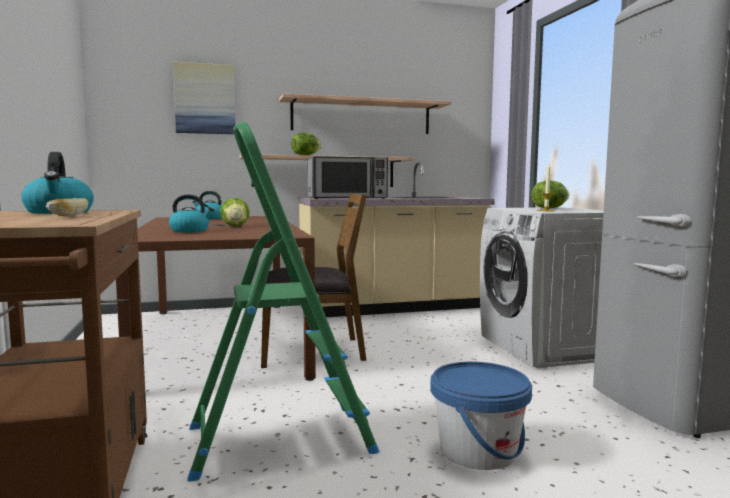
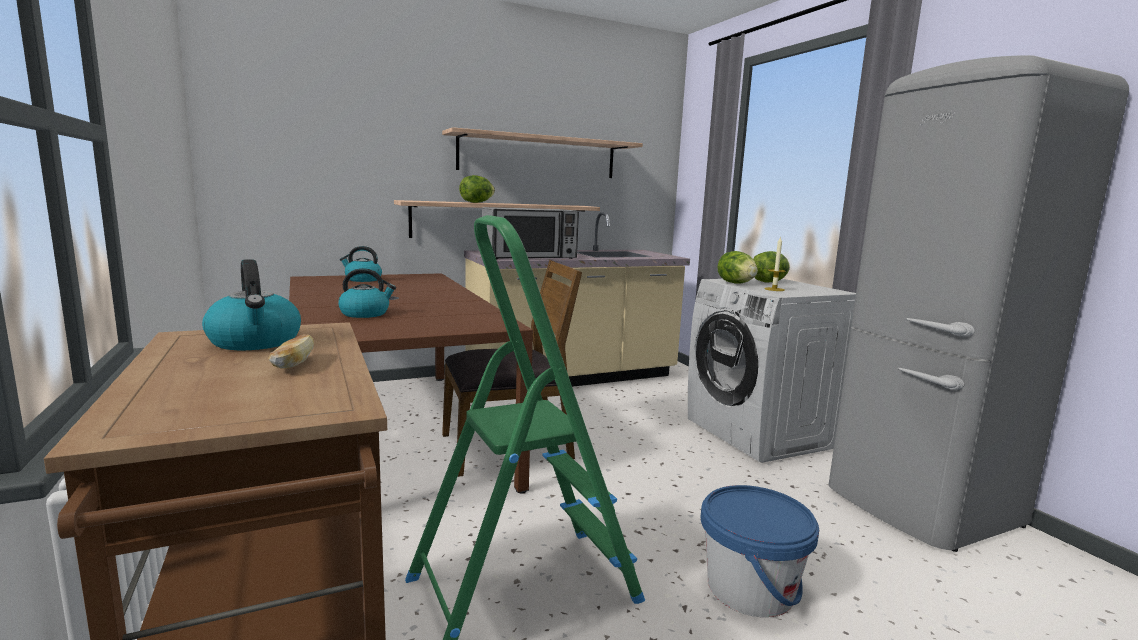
camera: 10 degrees left, 5 degrees up
picture [173,62,235,134] -> none
lettuce [220,198,250,226] -> lettuce moved to [718,251,758,284]

